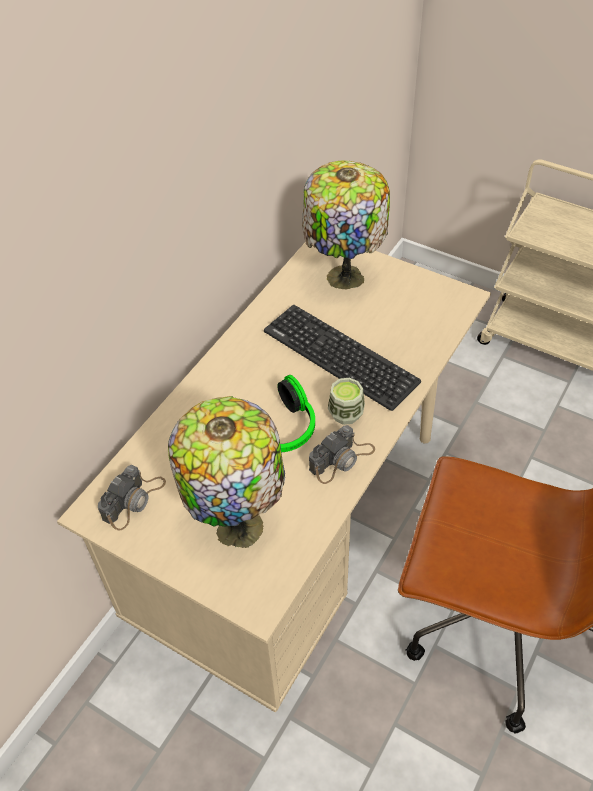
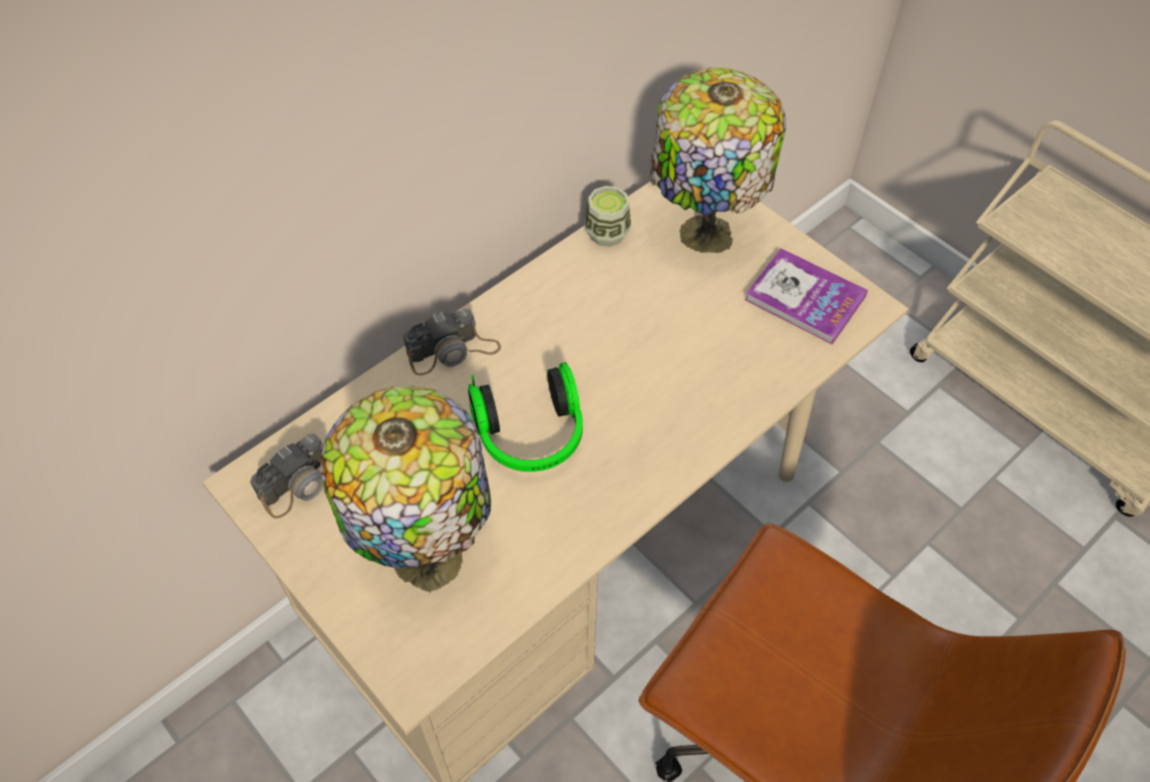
camera: 15 degrees right, 5 degrees up
keyboard [264,305,421,411] -> none
camera [309,425,375,484] -> camera moved to [403,309,501,375]
cup [328,378,365,425] -> cup moved to [585,186,631,247]
none -> book [745,248,868,344]

